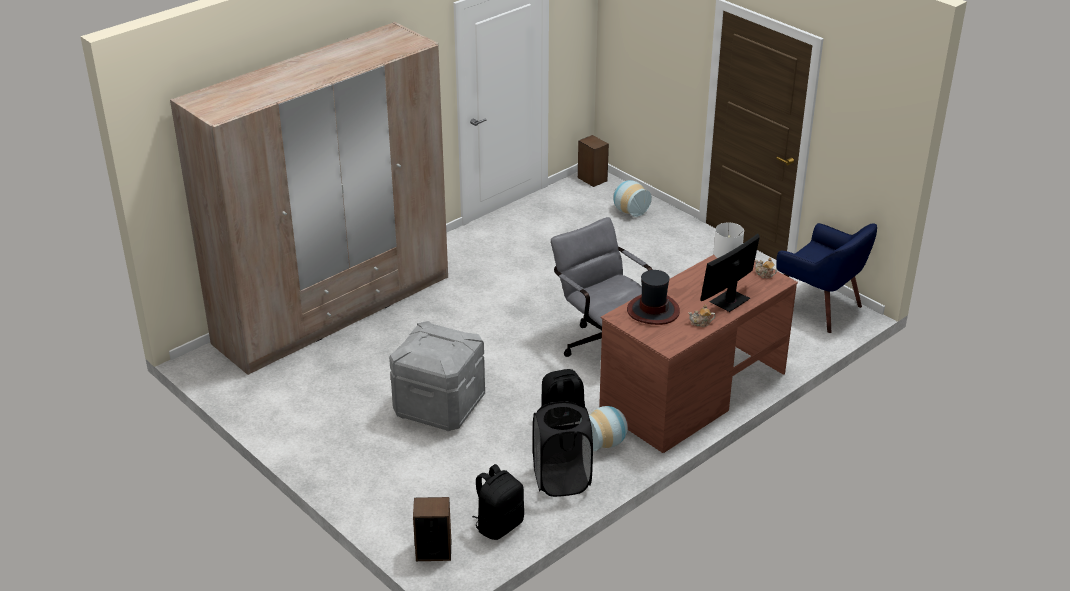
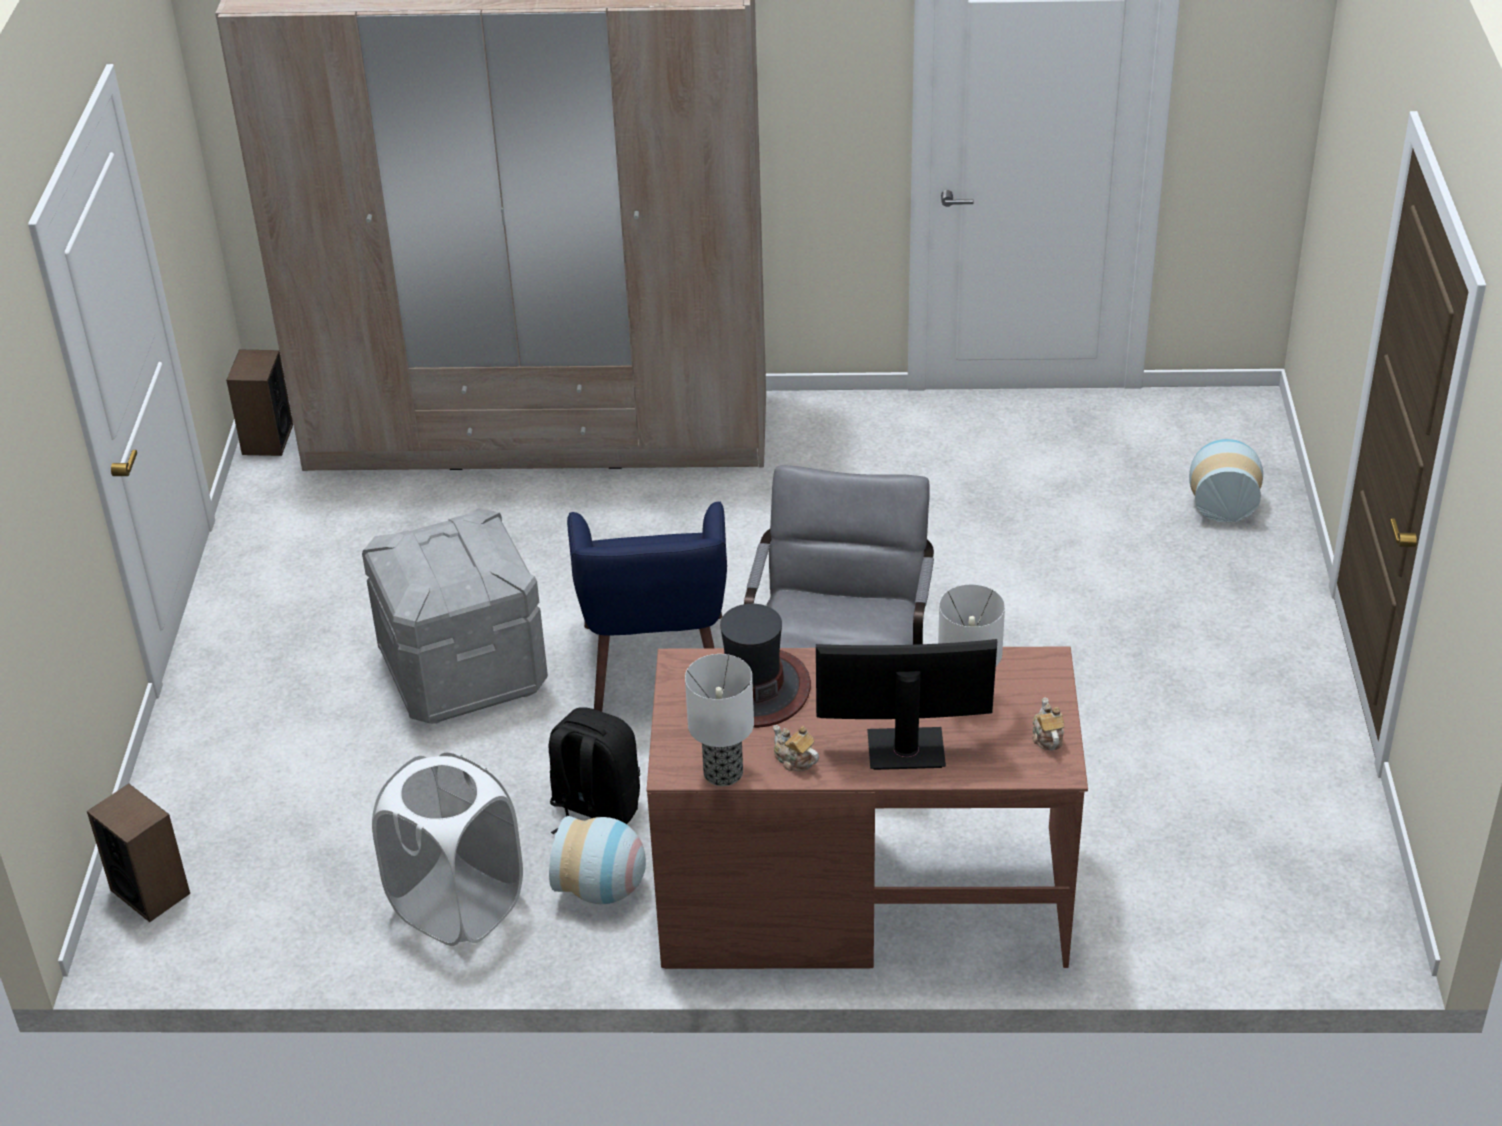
camera: 45 degrees right, 5 degrees up
black backpack [472,464,524,540] -> none
black laundry basket [533,401,593,497] -> white laundry basket [372,752,523,946]
speaker [578,135,609,187] -> speaker moved to [226,350,293,456]
blue armchair [776,223,877,333] -> blue armchair moved to [567,502,727,712]
none -> table lamp [685,654,754,786]

